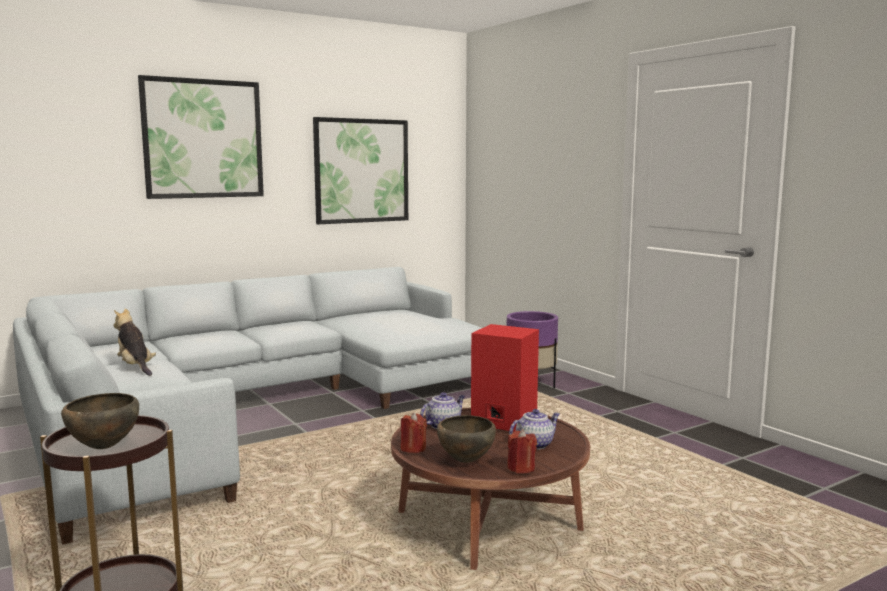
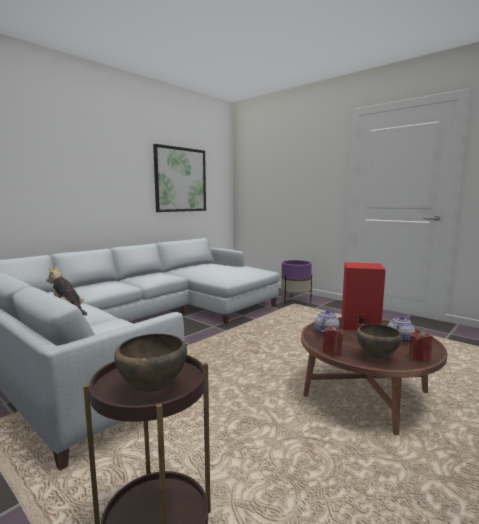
camera: 15 degrees left, 0 degrees up
picture [138,75,264,199] -> none

